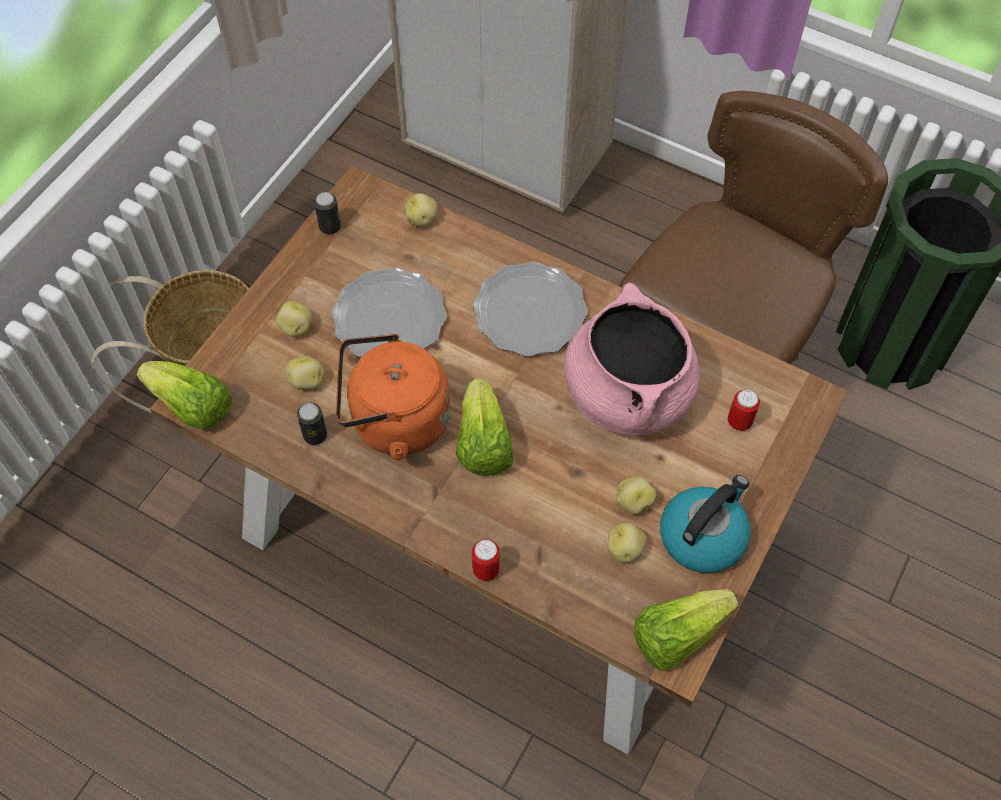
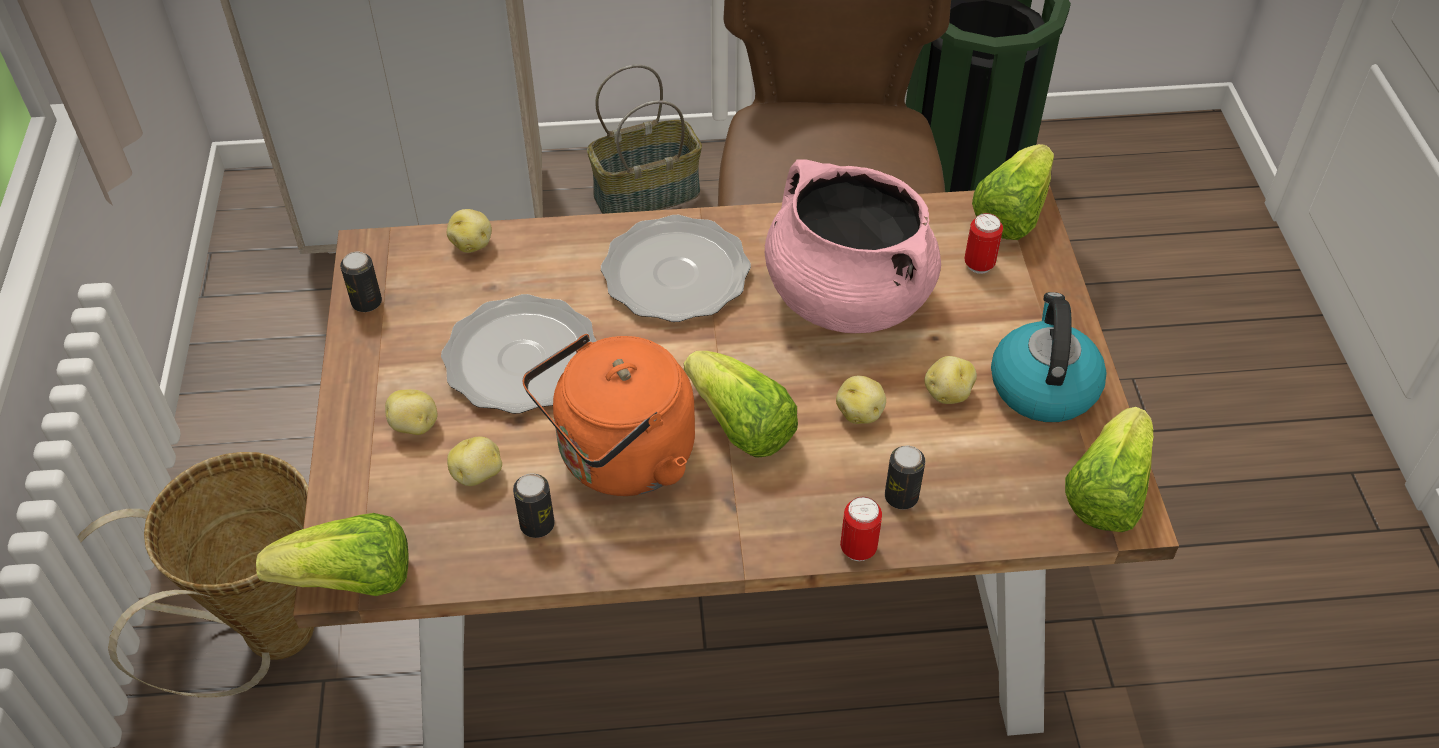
camera: 35 degrees left, 10 degrees down
potato [608,522,647,563] -> potato moved to [836,376,886,424]
none -> basket [587,65,702,214]
none -> can [885,446,925,510]
none -> lettuce [972,144,1054,240]

